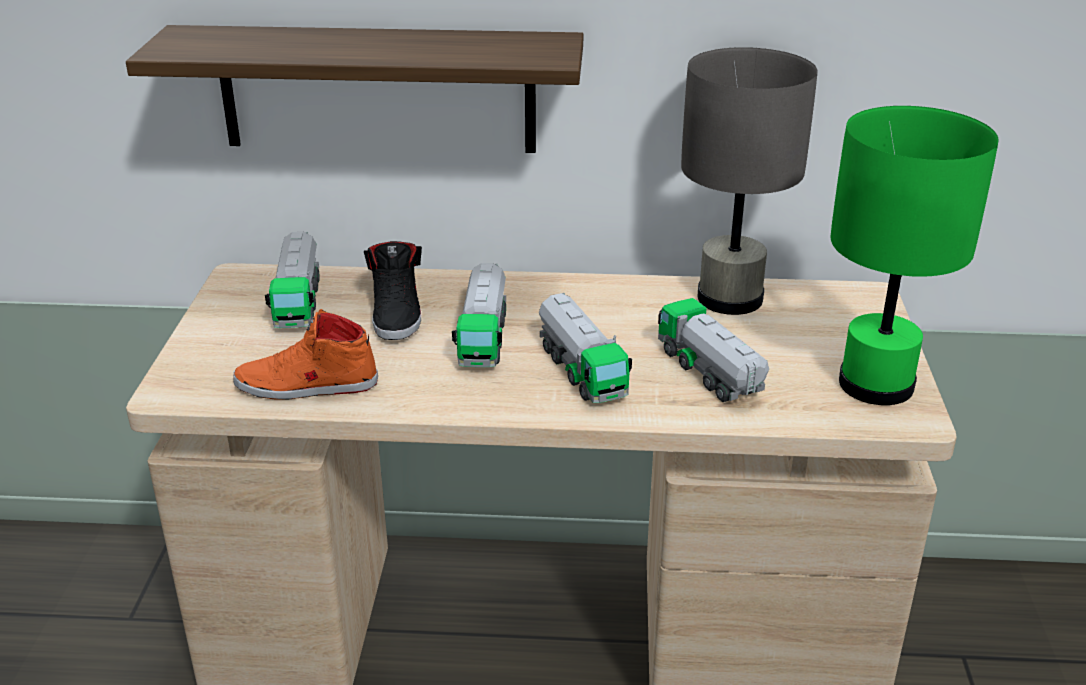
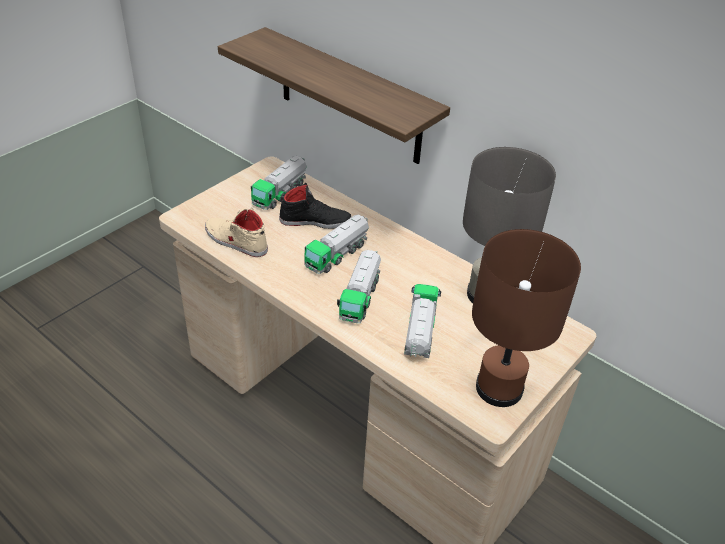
camera: 35 degrees right, 10 degrees up
orange shoe [233,309,378,400] -> beige shoe [205,207,268,257]
black shoe [364,241,422,340] -> black shoe turned 120 degrees counterclockwise [279,183,352,229]
green table lamp [831,106,999,405] -> brown table lamp [472,229,581,407]

